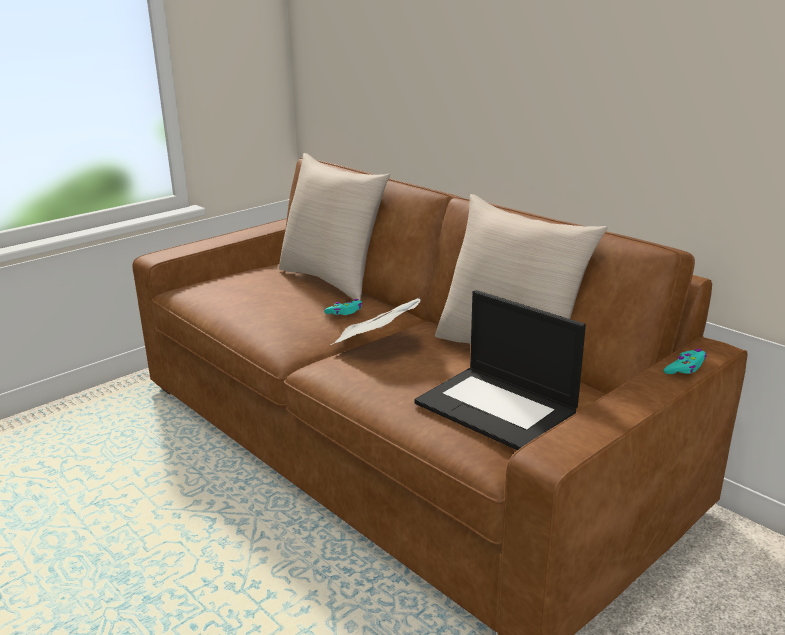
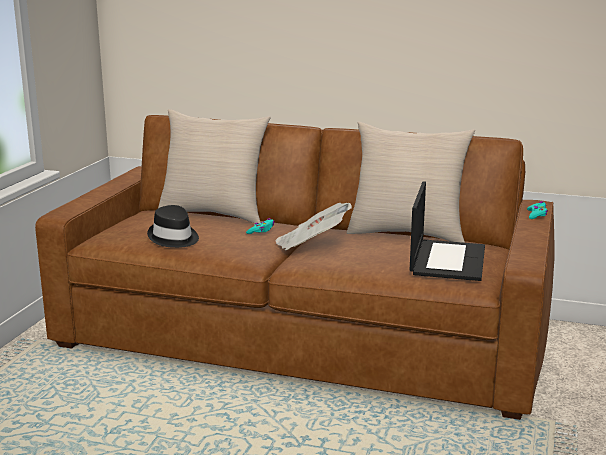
camera: 30 degrees left, 5 degrees down
laptop [414,290,586,450] -> laptop turned 90 degrees counterclockwise [410,181,485,281]
none -> black hat [147,205,199,248]

